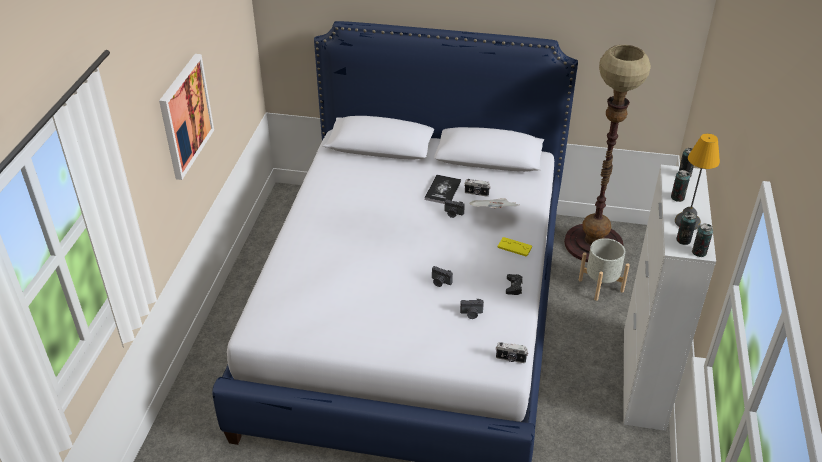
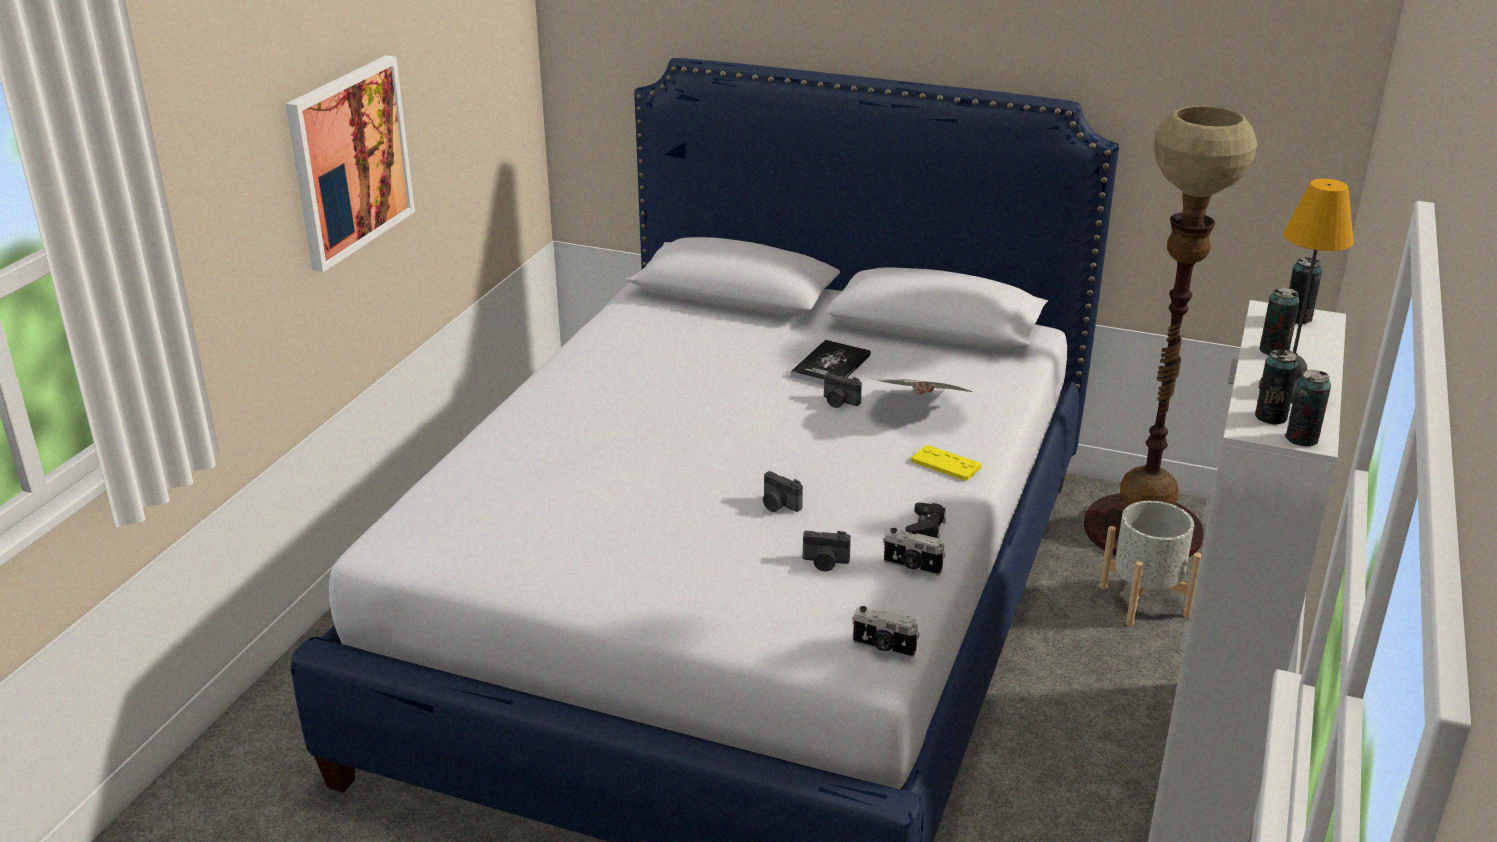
camera: 10 degrees right, 10 degrees down
camera [464,179,490,197] -> camera moved to [883,528,945,576]

